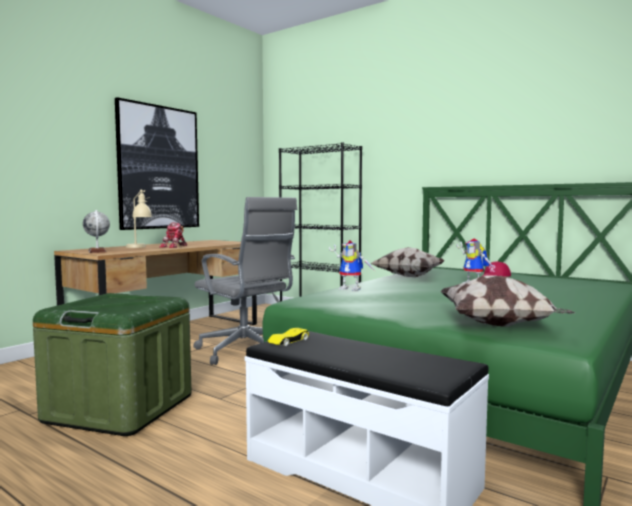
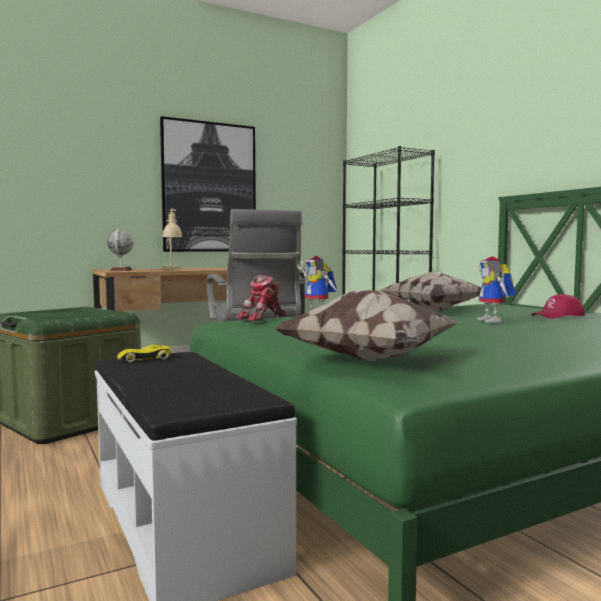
camera: 25 degrees right, 0 degrees up
toy robot [160,222,187,248] -> toy robot moved to [236,275,286,321]

